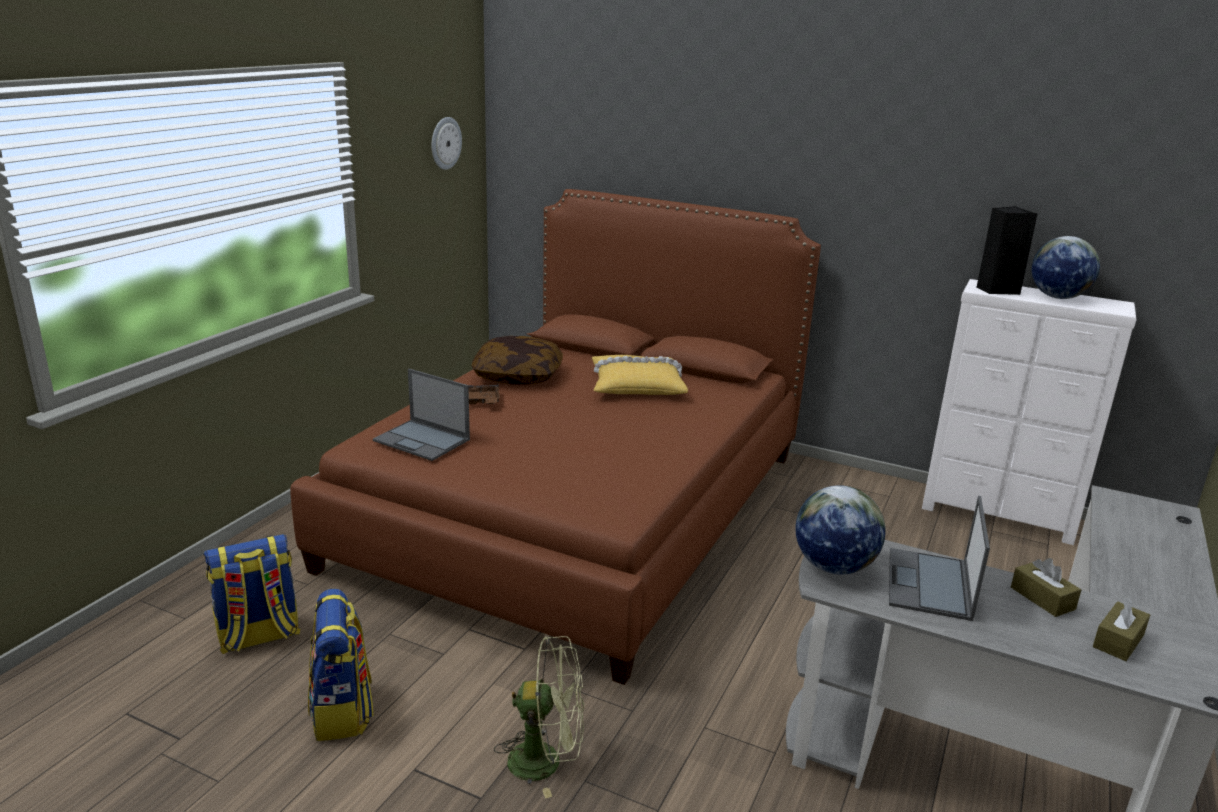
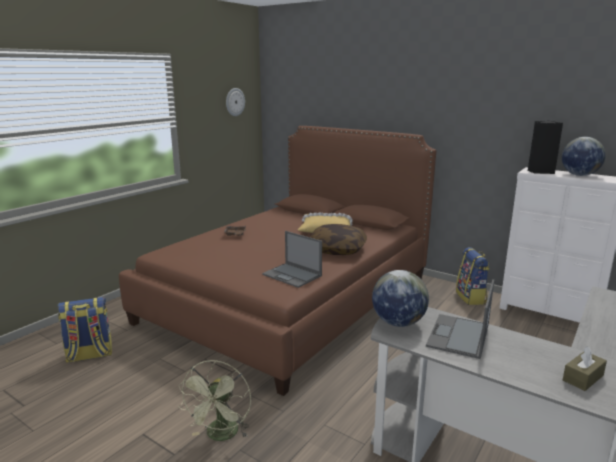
camera: 10 degrees right, 5 degrees down
backpack [308,589,373,741] -> backpack moved to [456,247,490,305]
laptop [373,369,470,461] -> laptop moved to [262,231,322,288]
pillow [472,336,563,384] -> pillow moved to [310,224,367,255]
green fan [494,636,584,799] -> green fan turned 90 degrees clockwise [178,360,251,441]
brown tissue box [1011,558,1081,617] -> none

